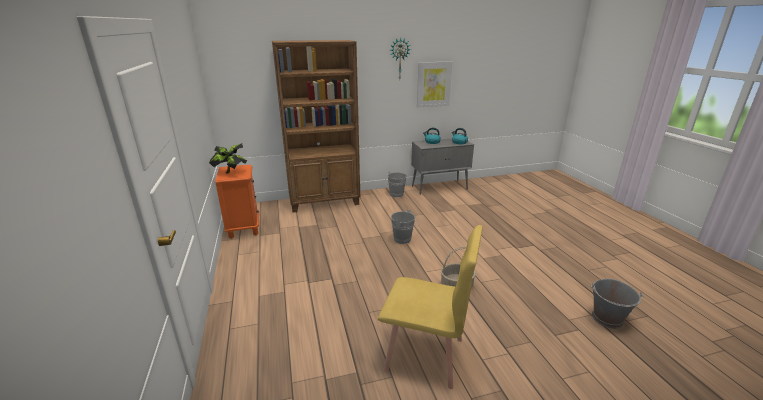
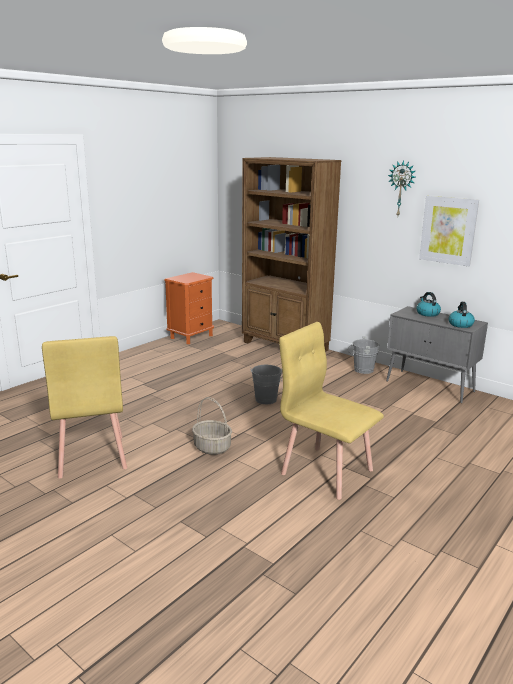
camera: 55 degrees right, 5 degrees down
potted plant [209,143,247,174] -> none
grey bucket [591,279,644,329] -> none
none -> yellow chair [279,322,384,500]

